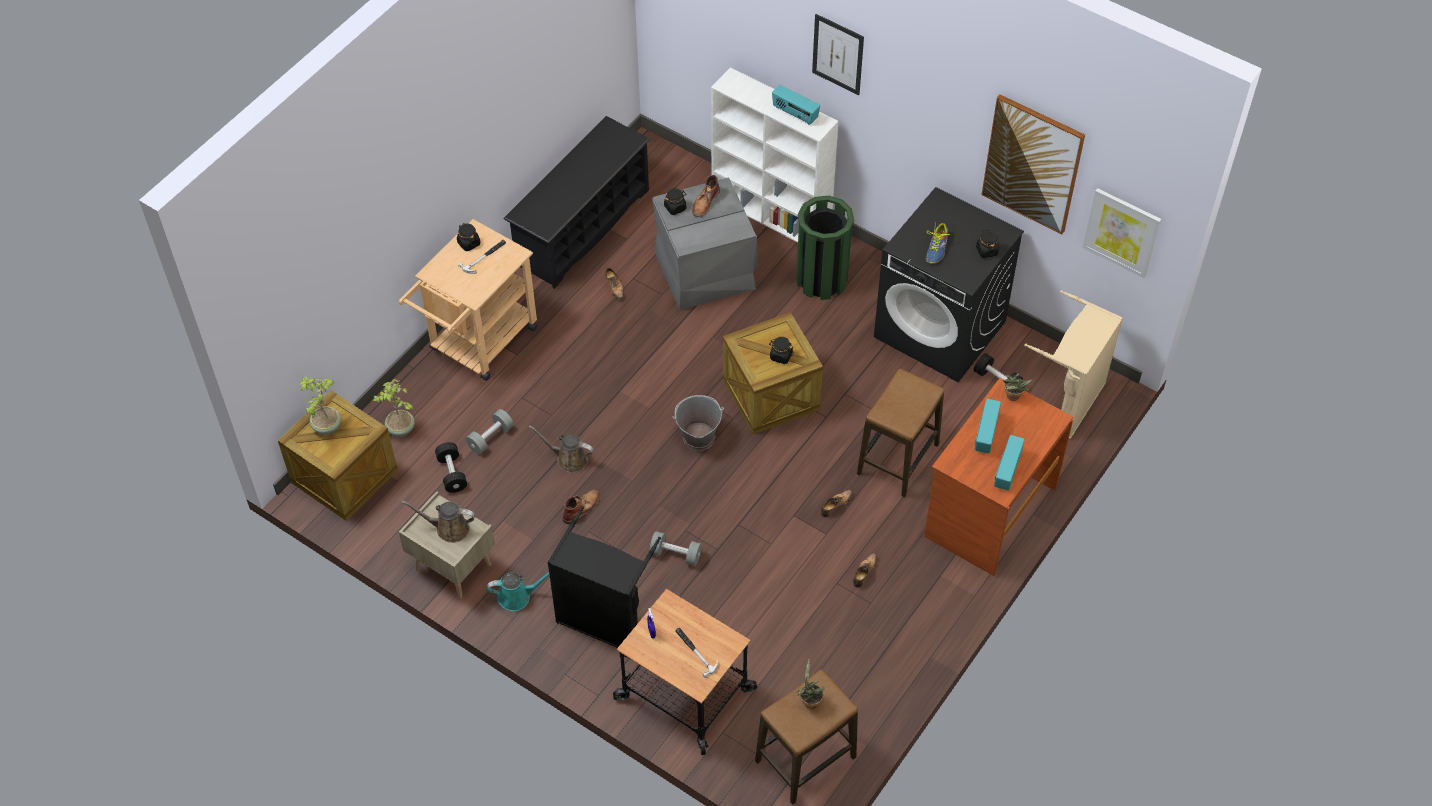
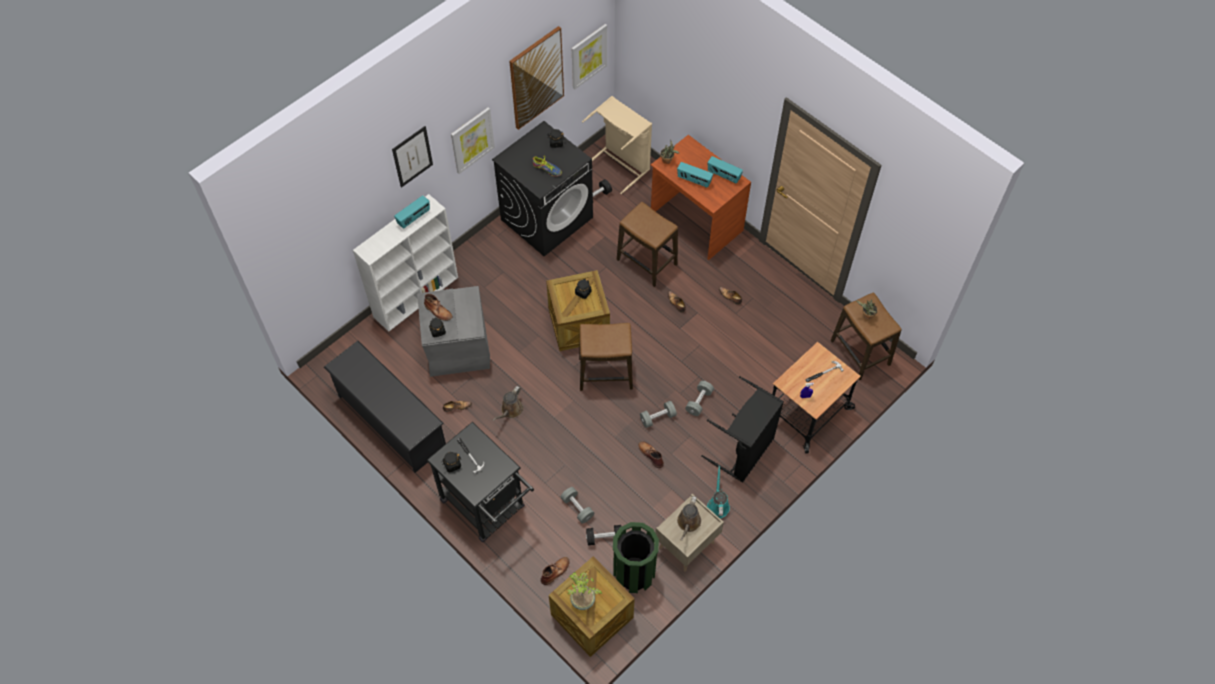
camera: 80 degrees left, 5 degrees up
potted plant [373,379,415,436] -> brown boot [541,557,569,585]
beige cart [399,219,537,381] -> black cart [427,422,534,542]
brown watering can [529,426,594,473] -> brown watering can moved to [493,386,523,421]
grey bucket [672,395,724,451] -> stool [579,323,633,391]
green trash can [796,196,854,300] -> green trash can moved to [613,522,659,593]
none -> picture [451,108,495,174]
none -> grey dumbbell [640,401,677,428]

